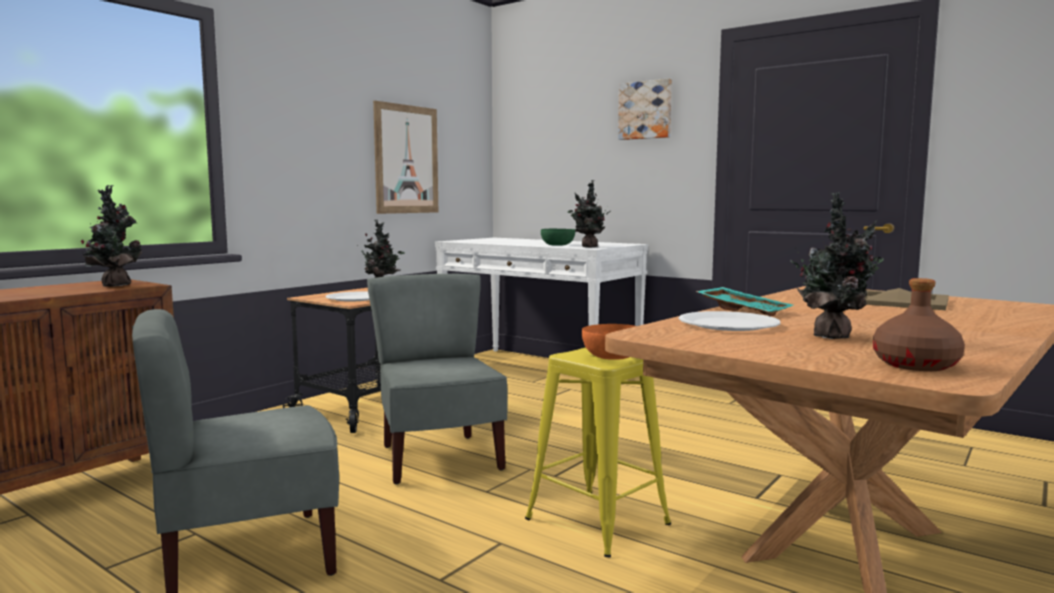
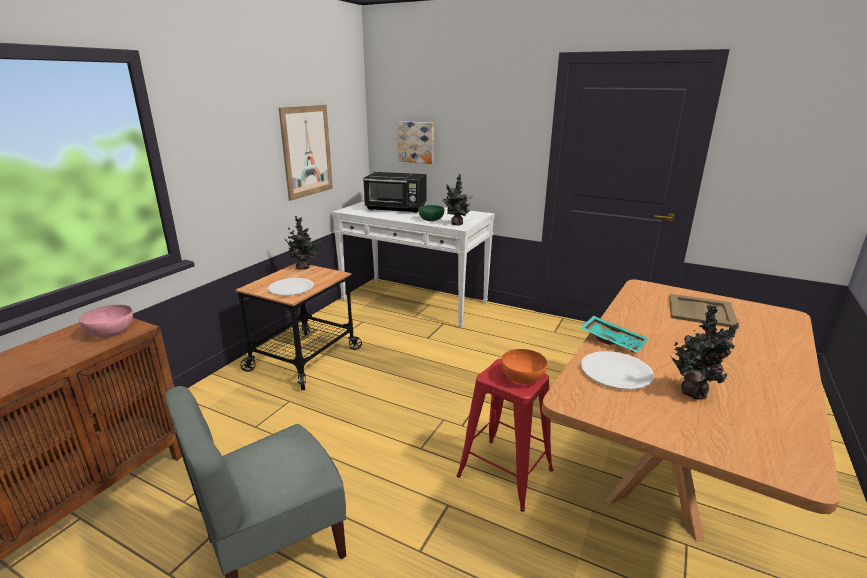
camera: 10 degrees left, 15 degrees up
potted plant [81,185,142,286] -> pink bowl [79,305,133,337]
grey chair [367,274,508,484] -> none
yellow stool [525,347,671,557] -> red stool [457,359,553,512]
picture [618,78,672,140] -> picture moved to [397,121,434,164]
brown bottle [873,278,965,371] -> none
none -> black microwave [363,172,427,213]

